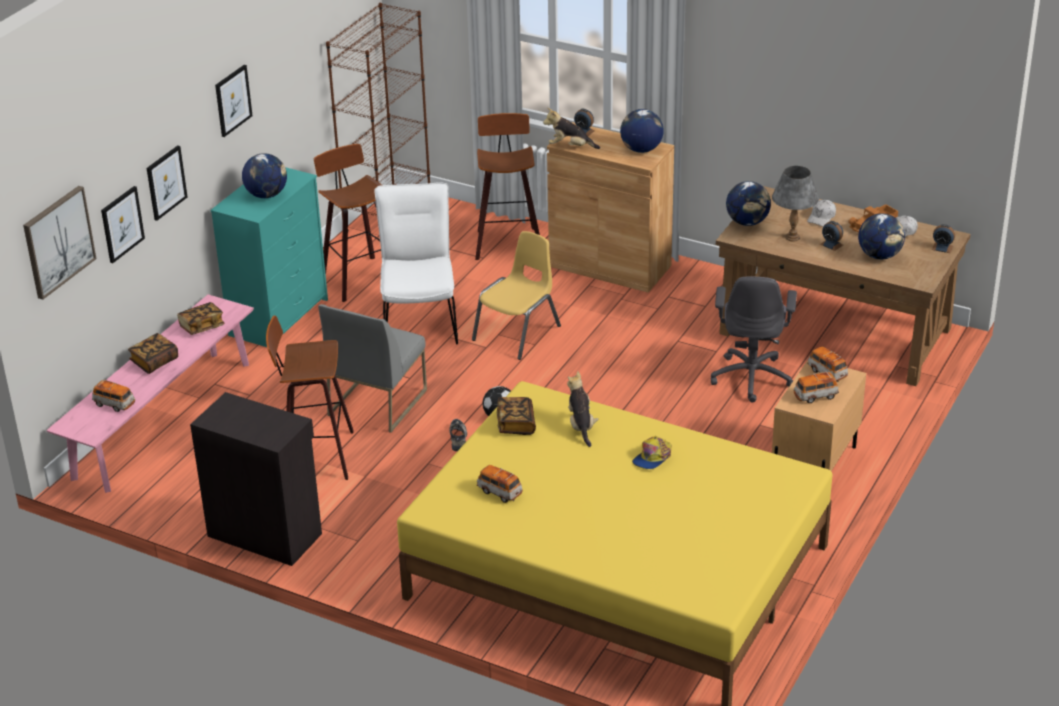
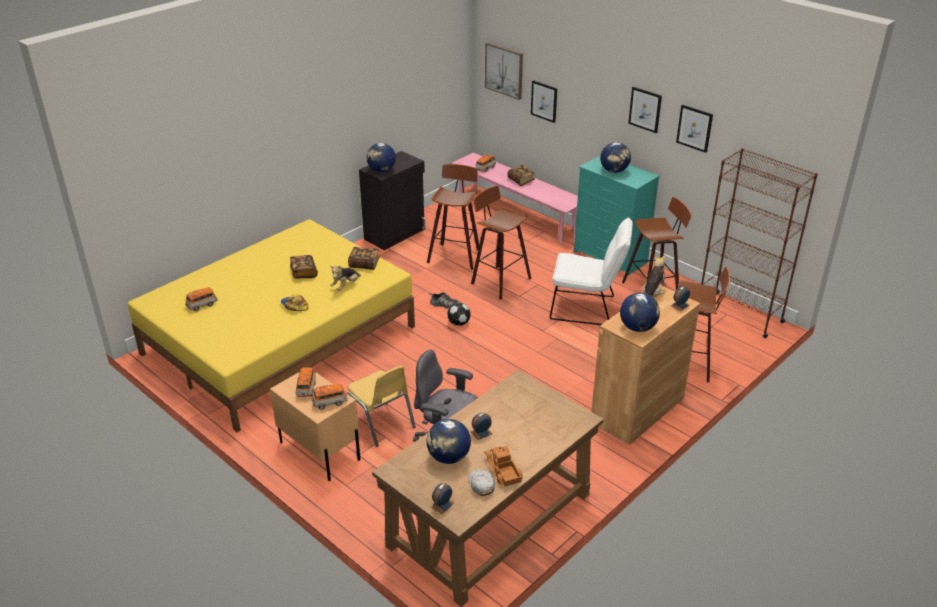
camera: 105 degrees right, 0 degrees up
picture [147,145,188,221] -> picture moved to [676,105,713,153]
book [177,302,224,335] -> book moved to [290,255,318,278]
grey chair [318,304,427,433] -> stool [471,185,531,300]
yellow chair [472,231,561,360] -> yellow chair moved to [347,366,416,447]
toy car [477,465,523,503] -> toy car moved to [185,287,217,312]
plush toy [567,371,598,447] -> plush toy turned 120 degrees clockwise [330,266,361,291]
globe [726,181,771,226] -> globe moved to [367,143,396,172]
grey table lamp [772,166,819,241] -> none
white cap [807,200,836,226] -> none

